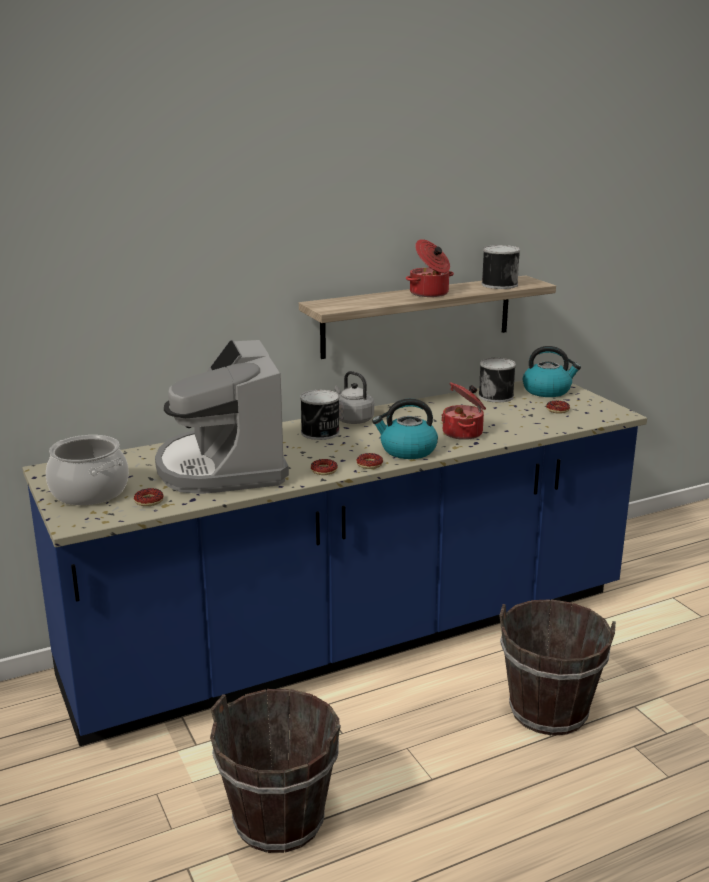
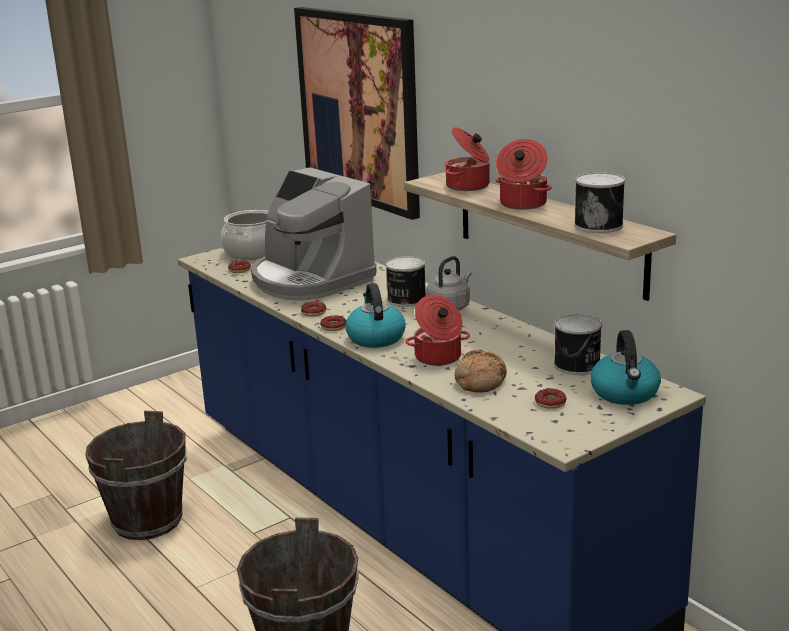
camera: 80 degrees right, 0 degrees up
coffee machine [155,340,289,494] -> coffee machine turned 105 degrees counterclockwise [251,167,377,301]
none -> picture [294,7,420,220]
none -> cooking pot [446,127,490,191]
none -> bread [455,350,507,392]

